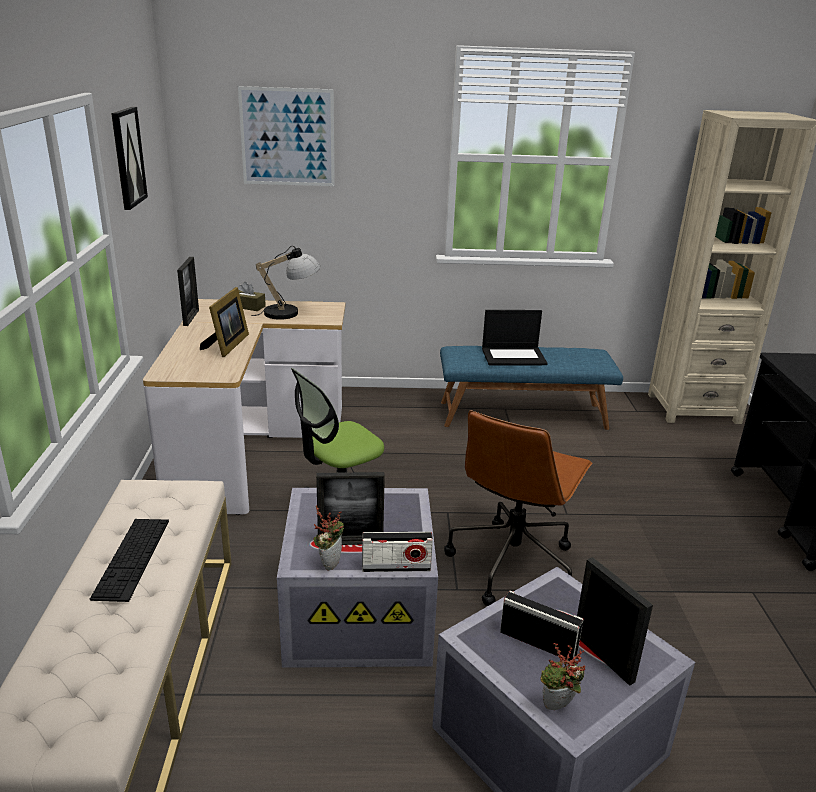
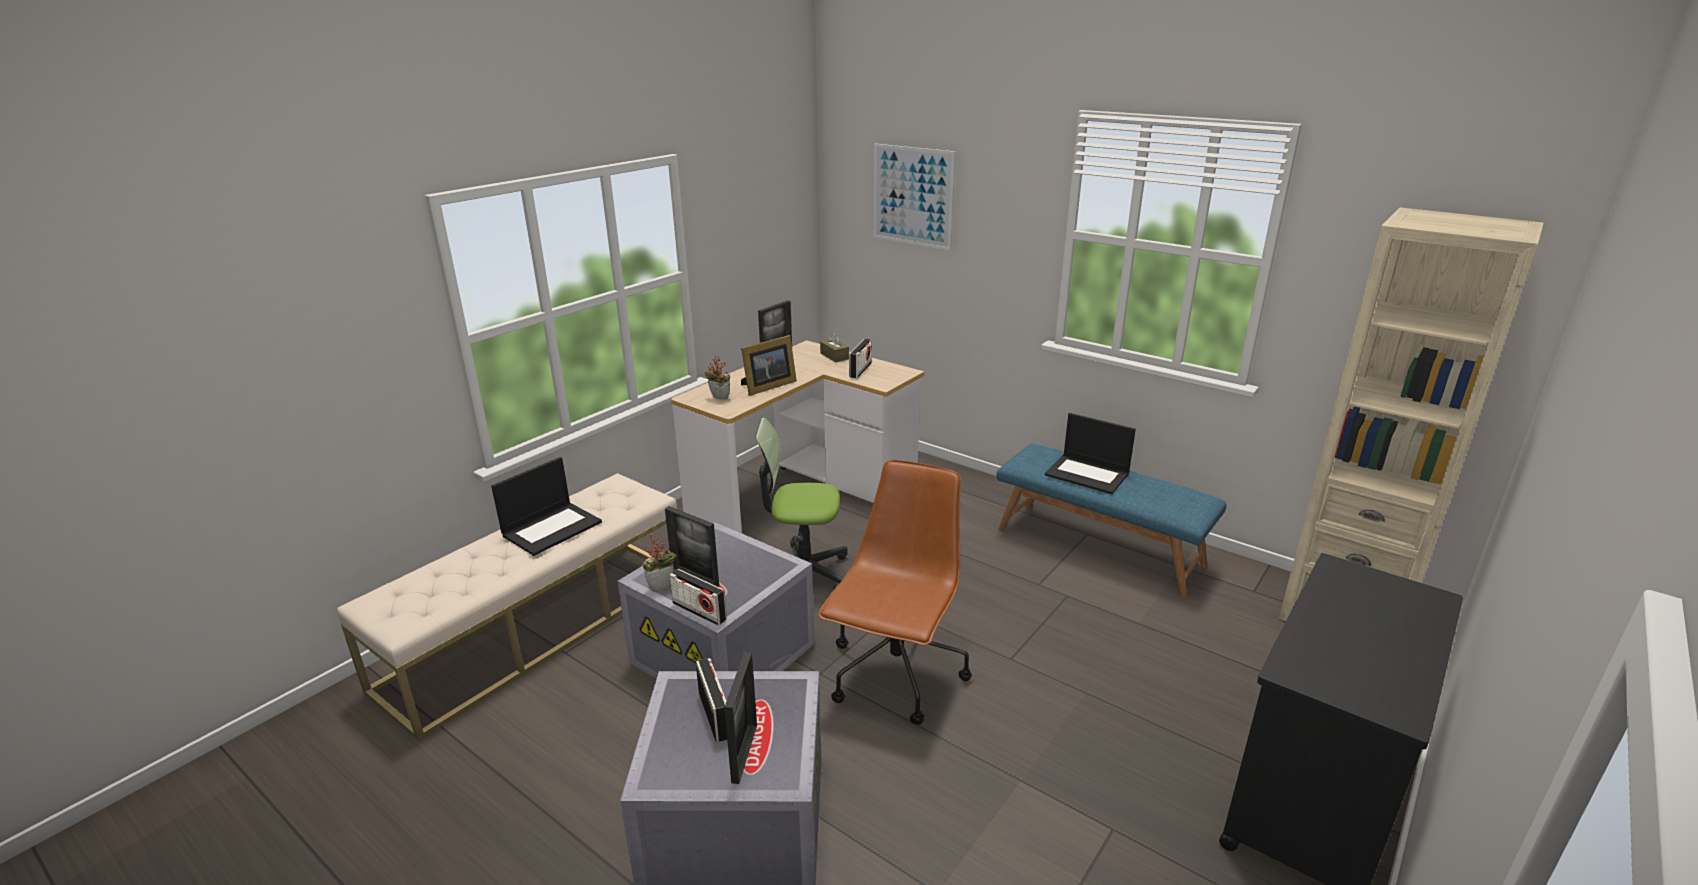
camera: 40 degrees right, 0 degrees up
keyboard [90,519,169,602] -> laptop [491,457,602,556]
picture [111,107,148,210] -> none
table lamp [251,246,321,320] -> radio [849,339,872,378]
brown office chair [444,410,593,606] -> brown office chair turned 135 degrees clockwise [818,460,972,725]
potted plant [540,643,585,710] -> potted plant moved to [704,356,730,399]

